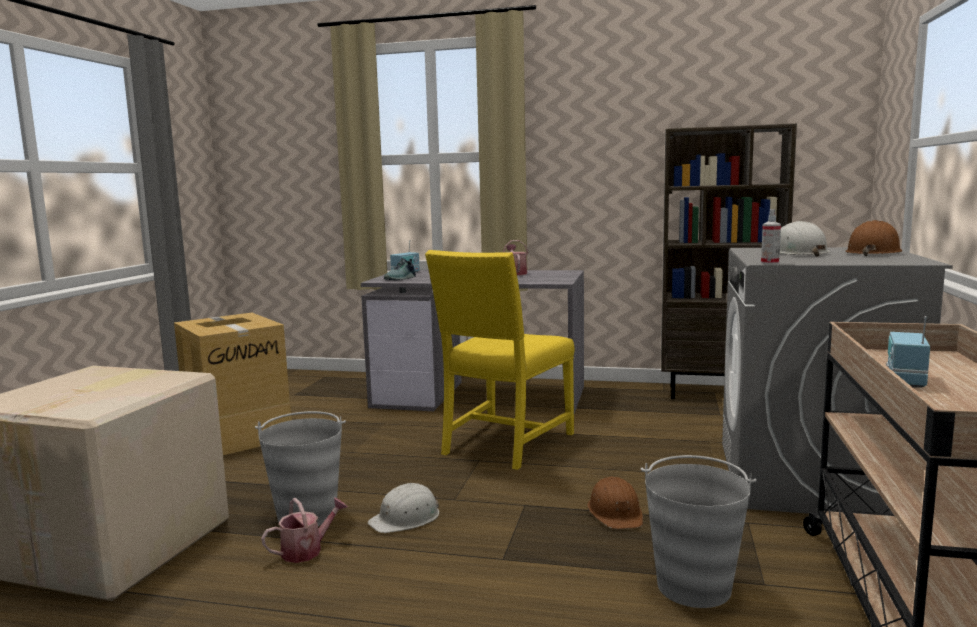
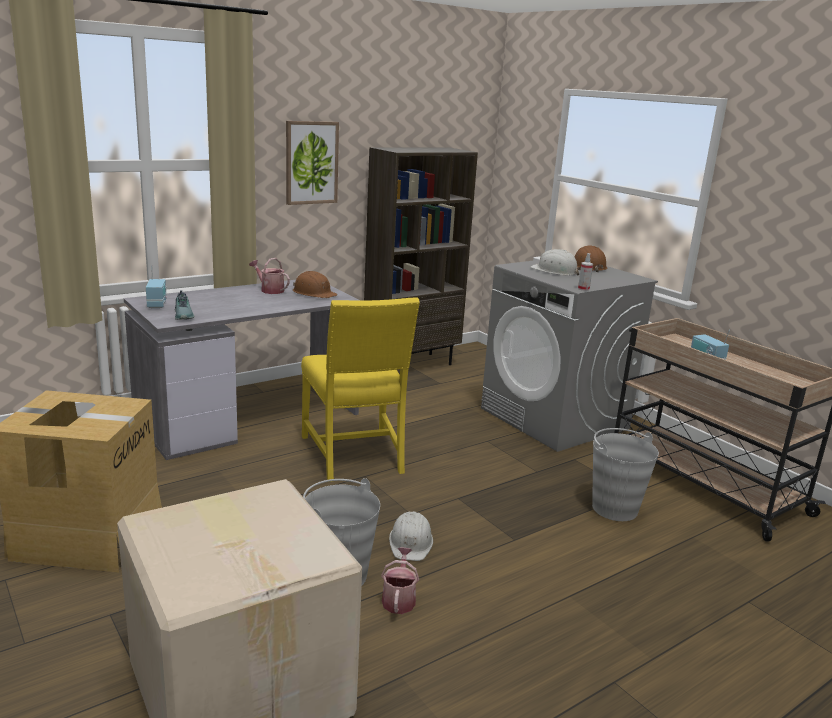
camera: 50 degrees left, 10 degrees up
brown hard hat [587,477,643,529] -> brown hard hat moved to [293,271,338,298]
none -> picture [286,121,339,205]

